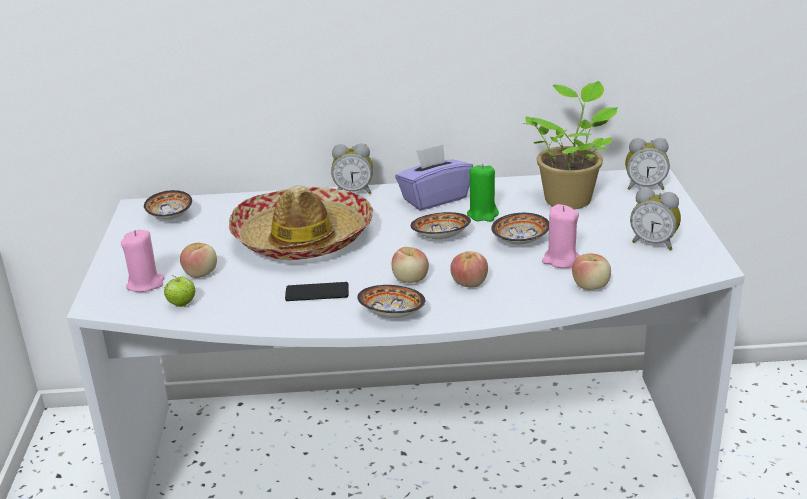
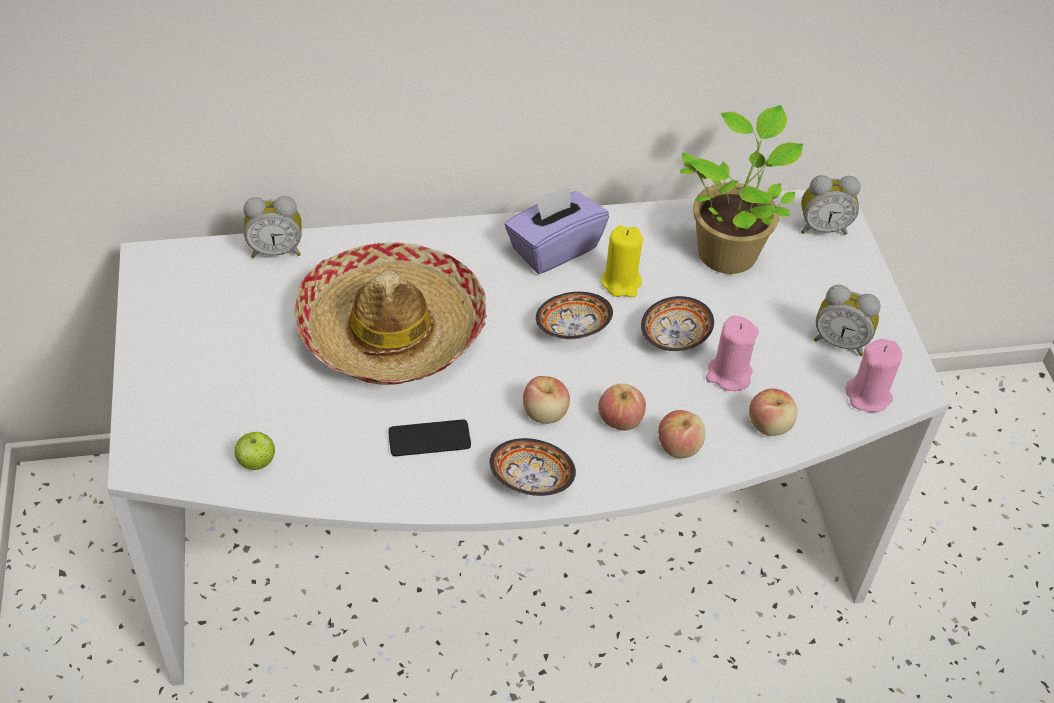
camera: 10 degrees left, 20 degrees up
pink candle [121,230,164,292] -> pink candle moved to [846,339,902,412]
bowl [144,190,192,220] -> none
apple [180,243,217,278] -> apple moved to [658,410,705,458]
alarm clock [331,143,373,194] -> alarm clock moved to [243,196,302,258]
green candle [467,164,499,222] -> yellow candle [601,226,643,297]

